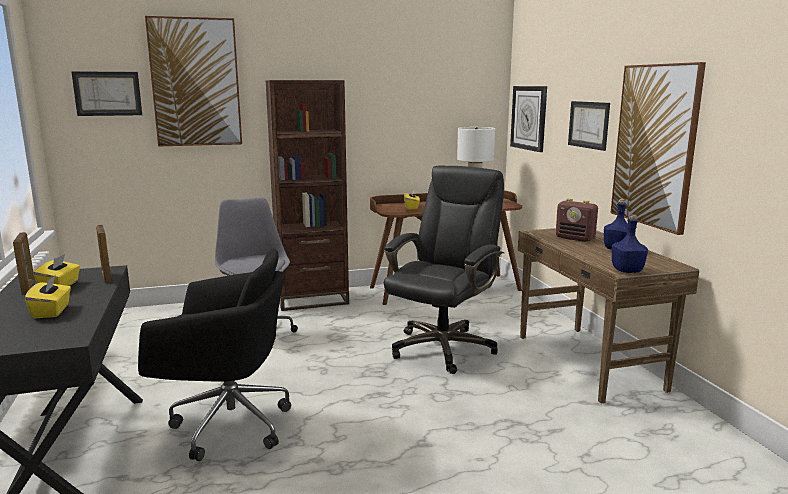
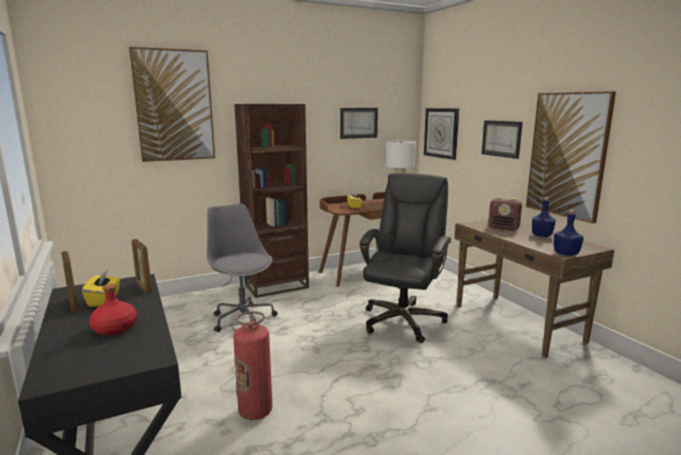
camera: 10 degrees left, 0 degrees up
yellow tissue box [25,275,71,319] -> red bottle [89,284,137,335]
picture [71,71,142,116] -> picture moved to [340,108,378,139]
black office chair [138,248,291,461] -> fire extinguisher [233,311,272,420]

